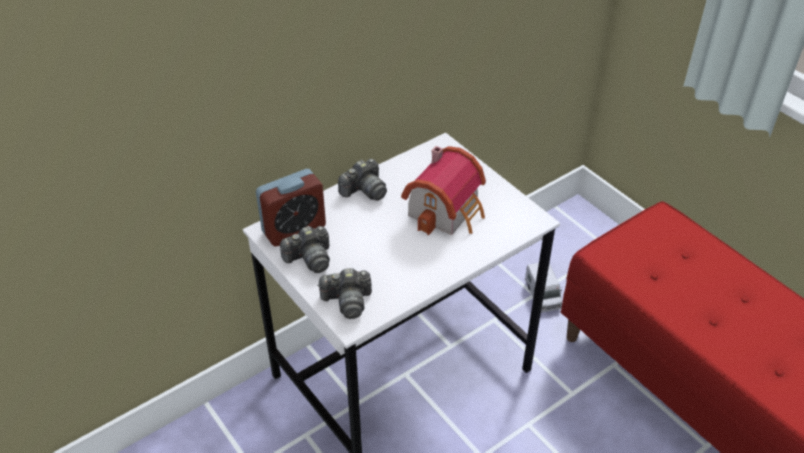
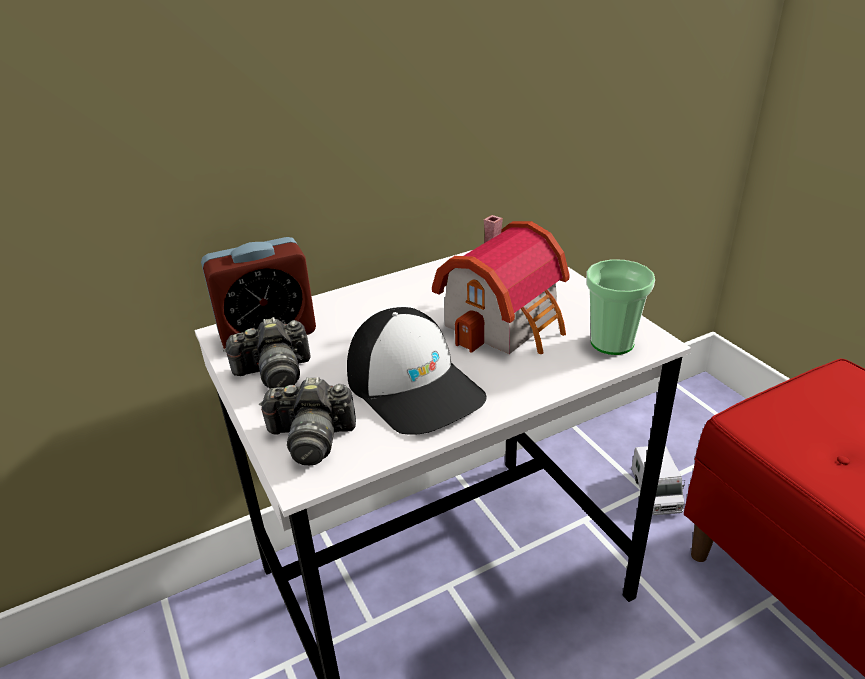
camera: 10 degrees right, 10 degrees down
camera [338,159,387,201] -> none
none -> cap [347,307,486,435]
none -> cup [586,259,655,355]

